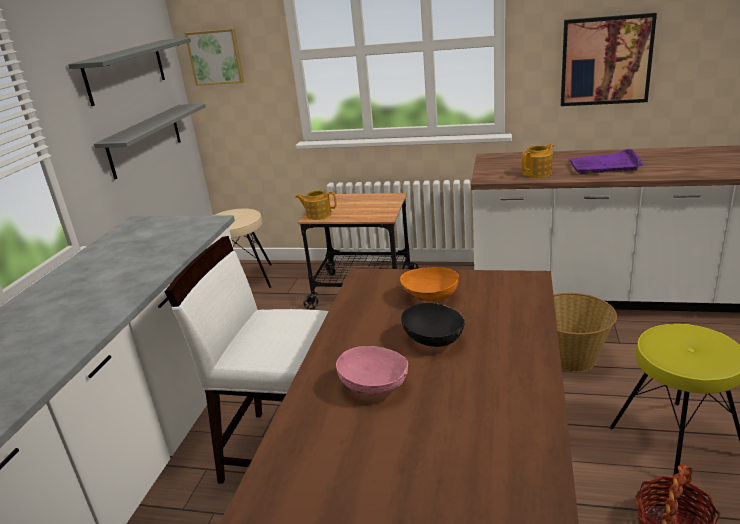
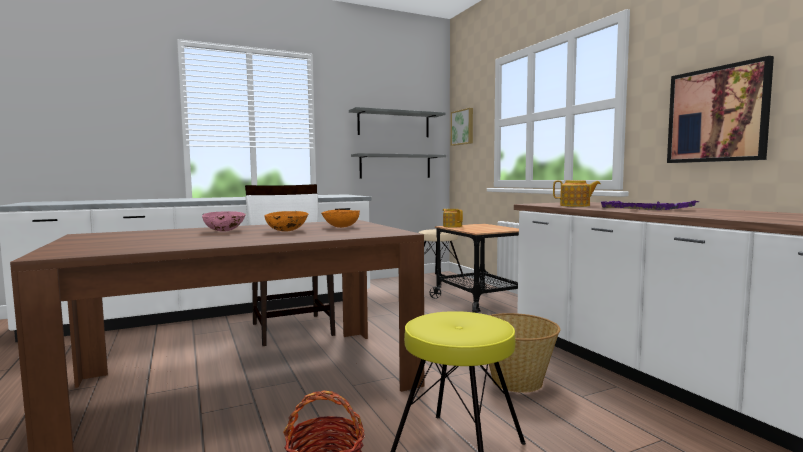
camera: 50 degrees right, 20 degrees down
black bowl [401,303,465,347] -> orange bowl [264,211,308,232]

